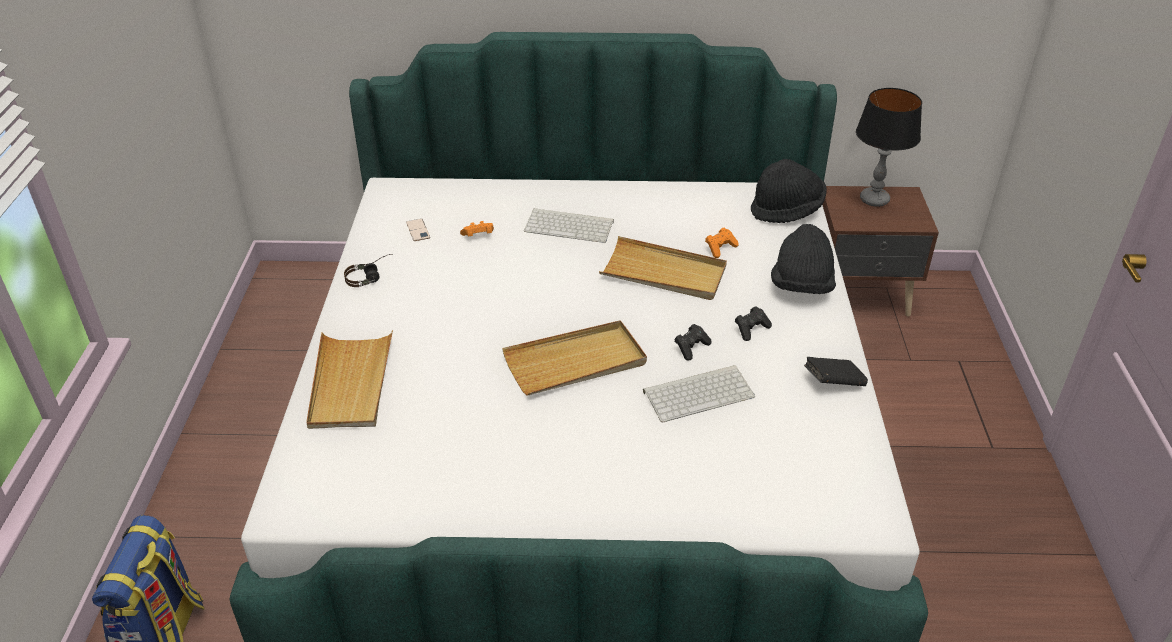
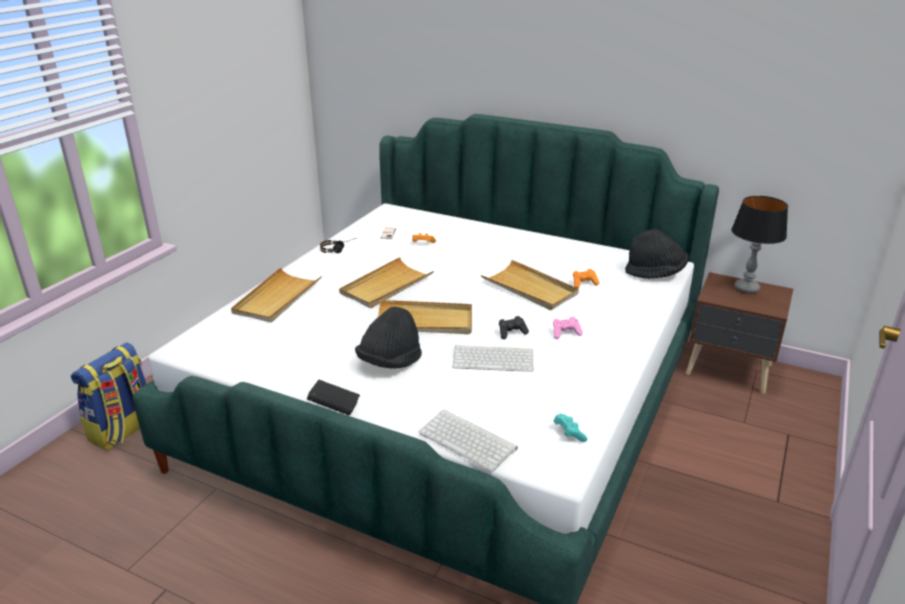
camera: 25 degrees right, 10 degrees down
keyboard [524,208,614,243] -> keyboard moved to [419,409,518,472]
black game controller [735,307,772,341] -> pink game controller [553,317,583,339]
black hat [771,224,836,294] -> black hat moved to [355,307,422,369]
black book [804,357,868,386] -> black book moved to [307,380,360,416]
none -> beige tray [339,257,434,308]
none -> turquoise game controller [554,414,587,442]

